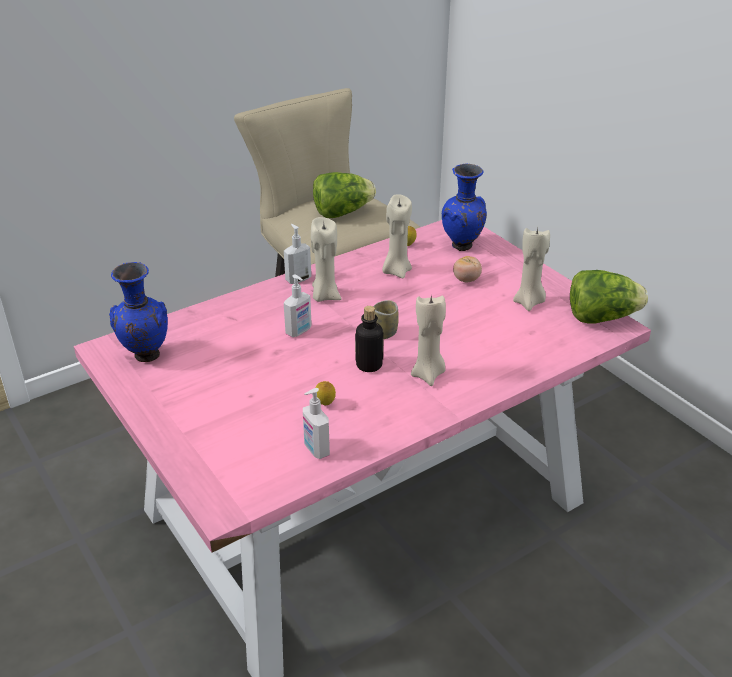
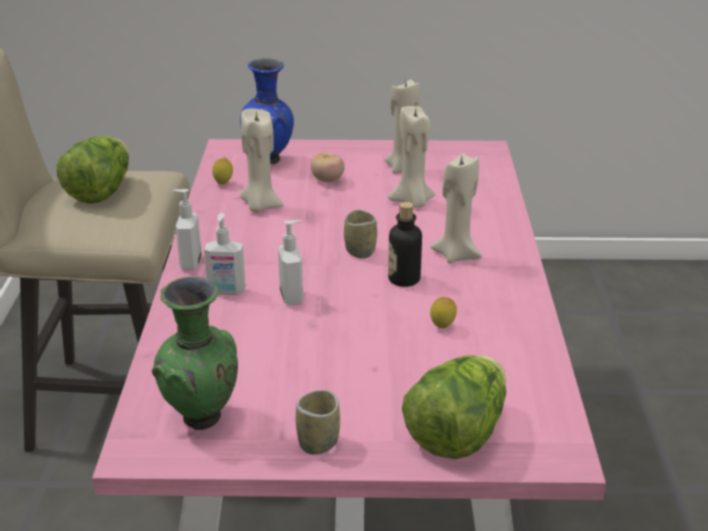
camera: 55 degrees left, 5 degrees down
blue vase [109,262,168,362] -> green vase [152,276,238,430]
soap dispenser [303,388,330,459] -> soap dispenser moved to [204,213,246,295]
beige candle [311,217,341,302] -> beige candle moved to [388,106,436,207]
lettuce [570,270,648,324] -> lettuce moved to [402,355,506,459]
none -> cup [296,389,340,455]

